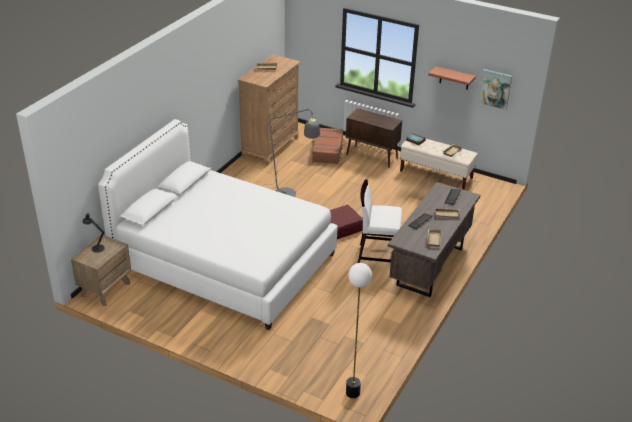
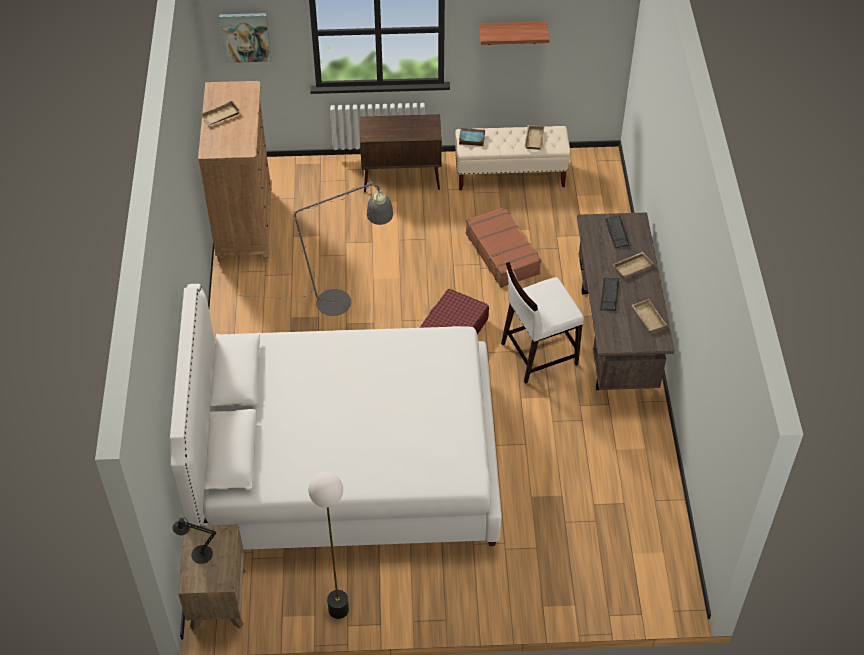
camera: 30 degrees left, 15 degrees up
brown suitcase [312,128,344,164] -> brown suitcase moved to [466,207,541,288]
floor lamp [346,263,372,398] -> floor lamp moved to [308,472,349,619]
picture [478,69,512,110] -> picture moved to [219,13,271,63]

